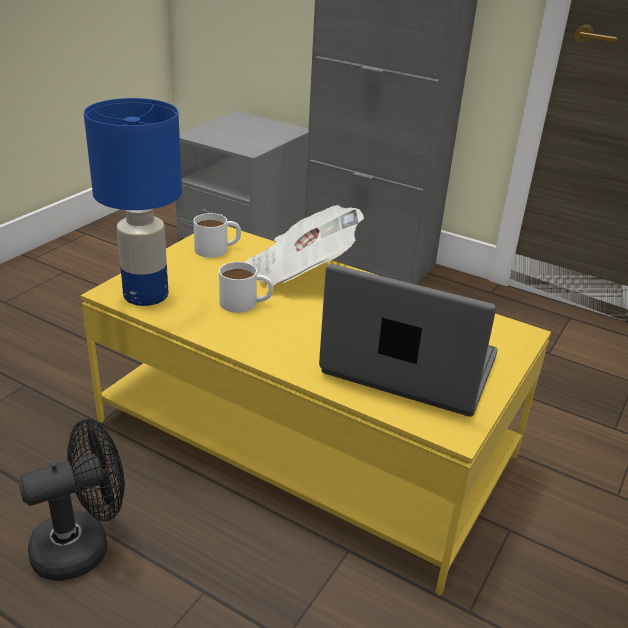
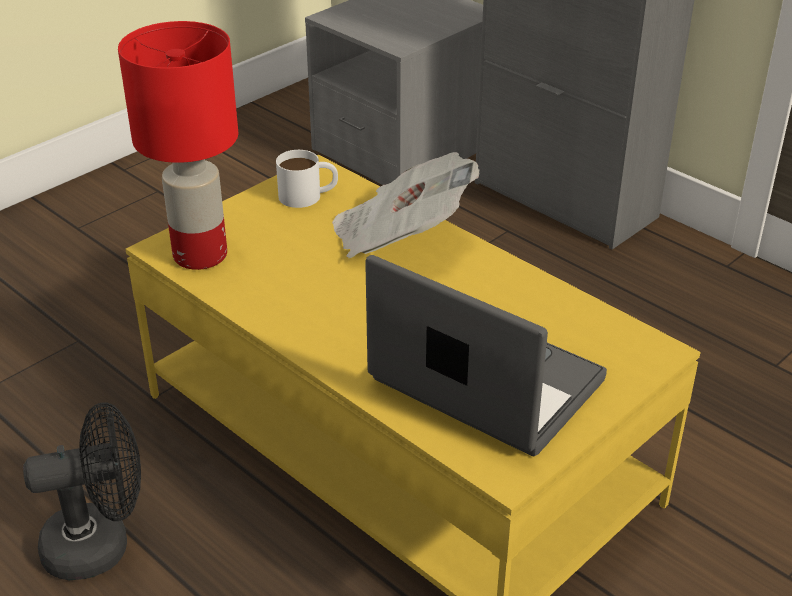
camera: 15 degrees right, 5 degrees up
blue table lamp [84,98,182,306] -> red table lamp [118,21,238,270]
white mug [219,262,273,313] -> none

